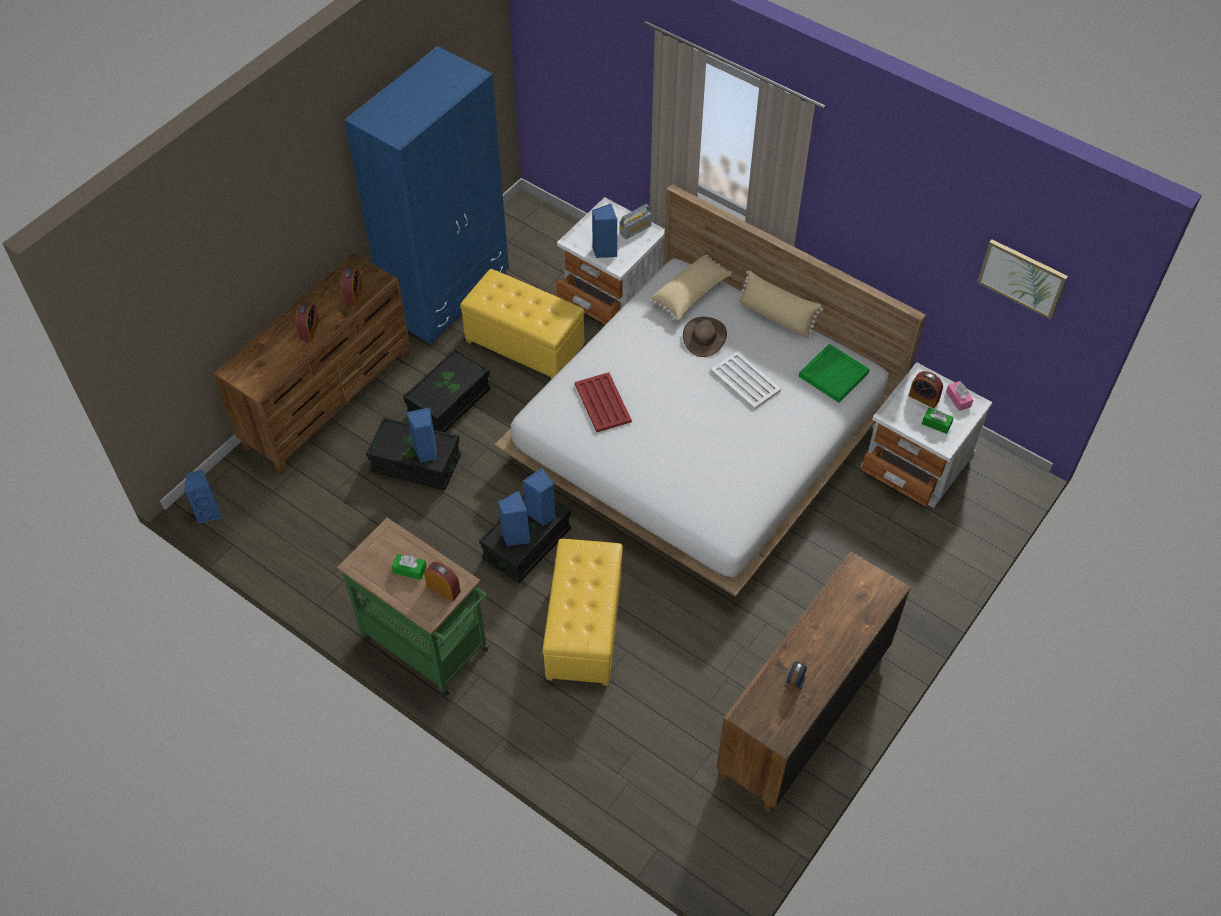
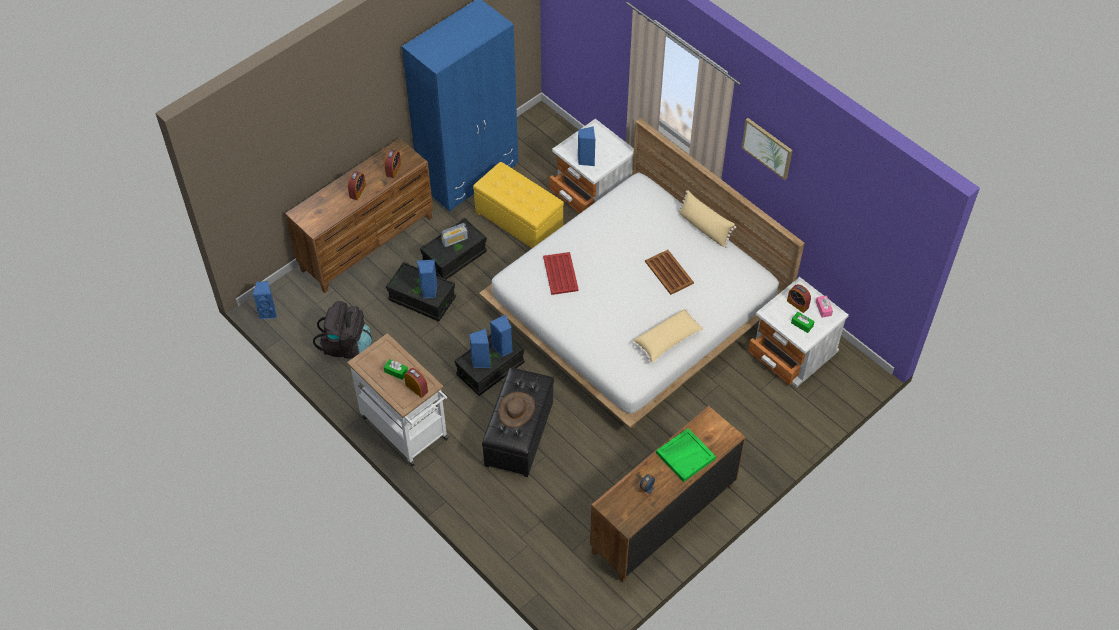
camera: 10 degrees right, 0 degrees up
green cart [337,518,488,696] -> white cart [347,333,448,467]
yellow ottoman [543,539,623,686] -> black ottoman [482,367,554,477]
radio [619,204,652,239] -> radio moved to [441,223,468,247]
beige pillow [649,255,732,321] -> beige pillow moved to [632,309,704,362]
brown hat [683,317,727,357] -> brown hat moved to [498,392,535,427]
white tray [711,351,781,410] -> brown tray [645,250,694,295]
green tray [799,344,870,403] -> green tray moved to [656,428,716,482]
picture [977,240,1068,319] -> picture moved to [742,118,792,180]
none -> black backpack [313,301,372,359]

